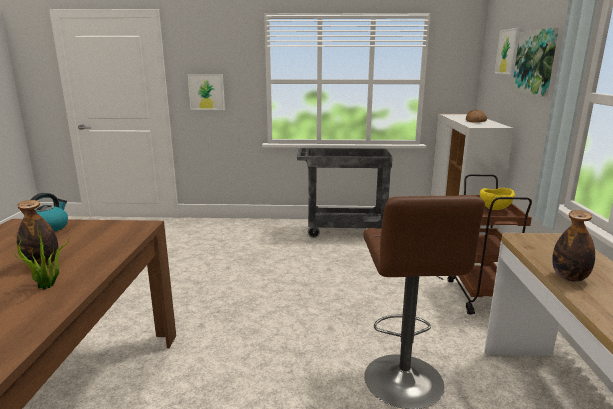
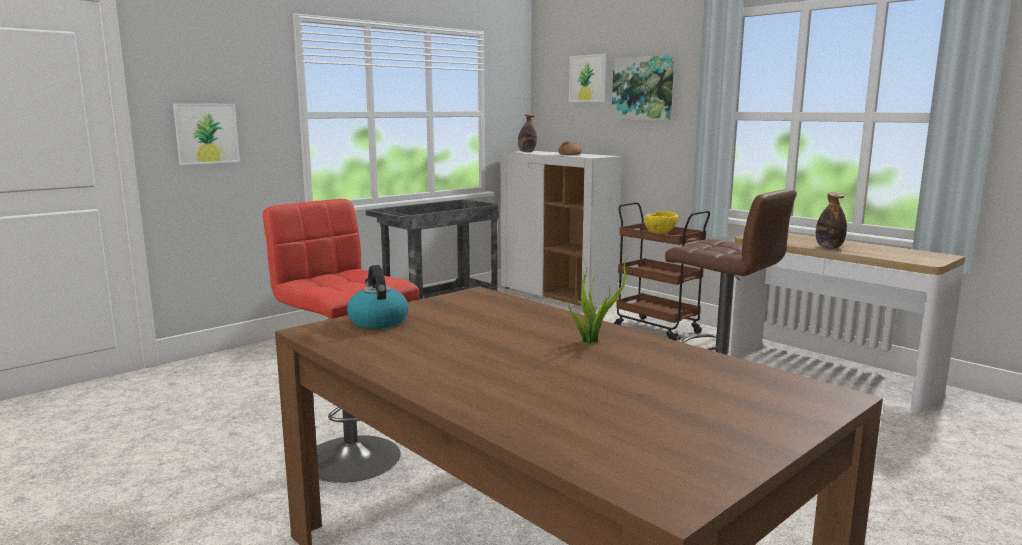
camera: 45 degrees left, 5 degrees down
bottle [17,200,59,267] -> bottle moved to [518,115,537,152]
none -> red stool [263,199,419,483]

